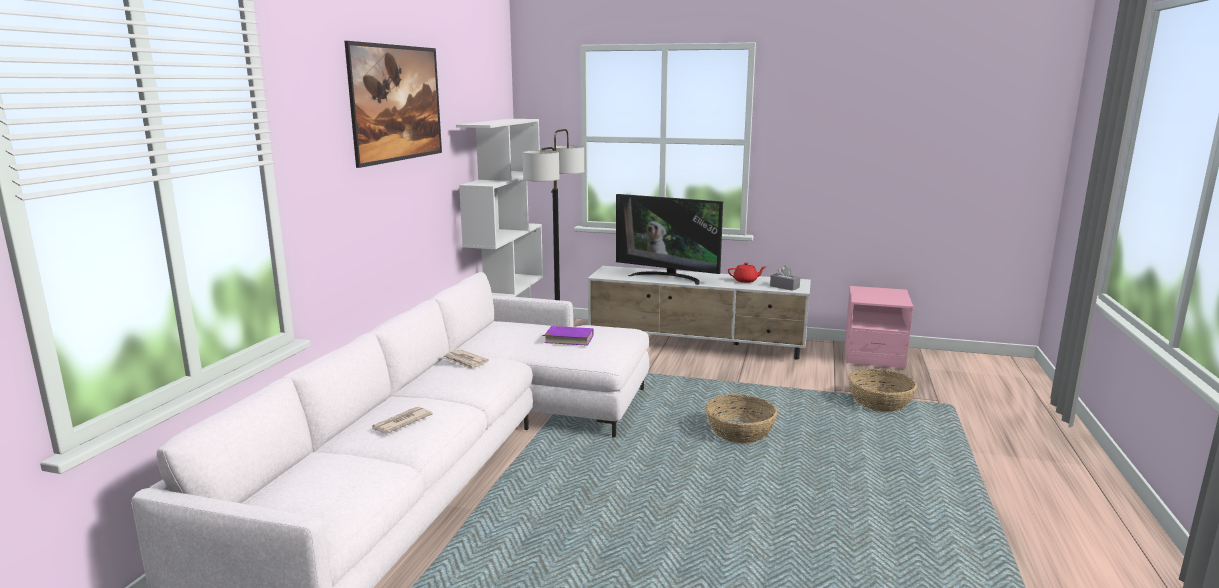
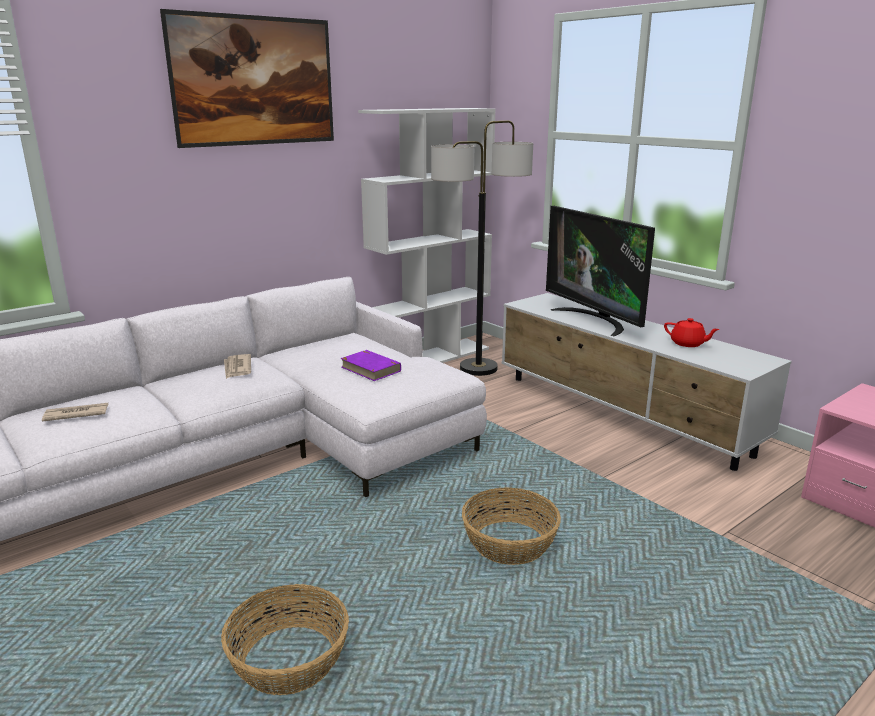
camera: 35 degrees right, 5 degrees up
grey tissue box [770,266,800,291] -> none
basket [848,369,917,412] -> basket moved to [221,584,349,695]

